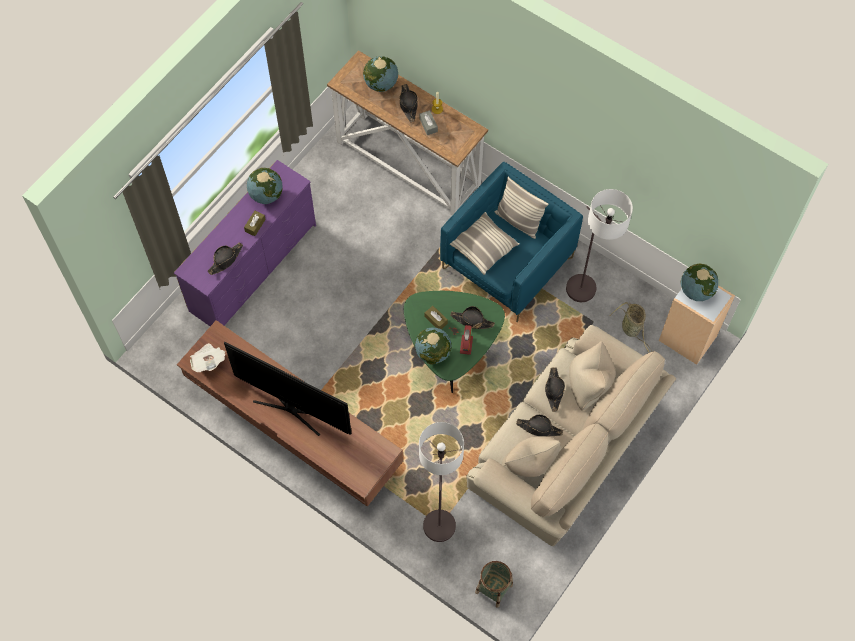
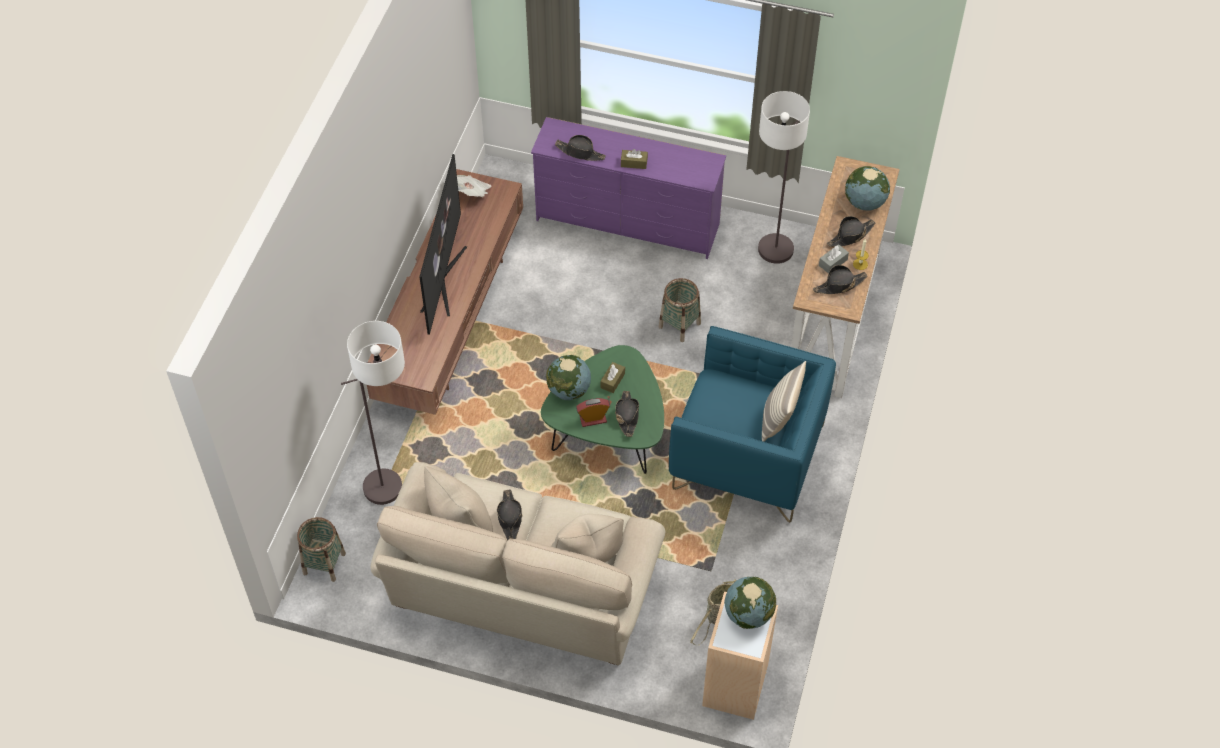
camera: 70 degrees right, 10 degrees down
globe [247,168,282,204] -> none
pillow [450,212,520,275] -> none
black hat [545,367,565,412] -> black hat moved to [813,265,867,294]
white floor lamp [566,189,633,302] -> white floor lamp moved to [758,91,810,264]
none -> basket [659,278,701,342]

